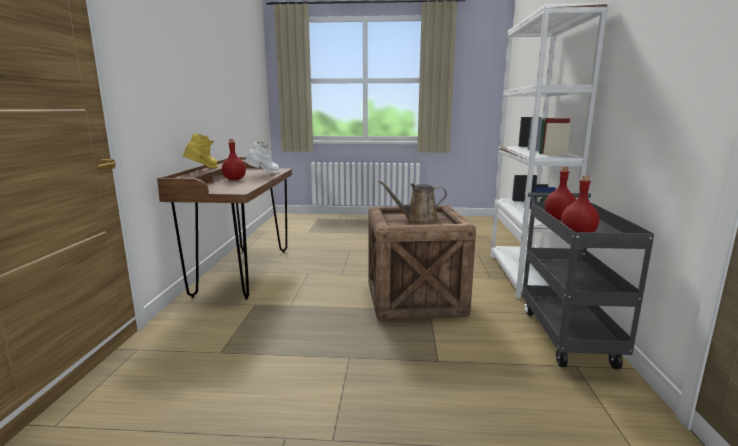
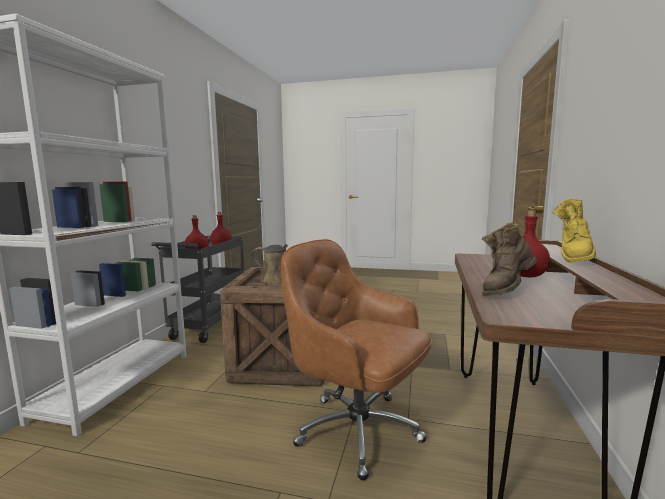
camera: 170 degrees left, 5 degrees down
white boot [244,142,280,174] -> brown boot [482,222,537,296]
none -> brown office chair [281,239,432,480]

